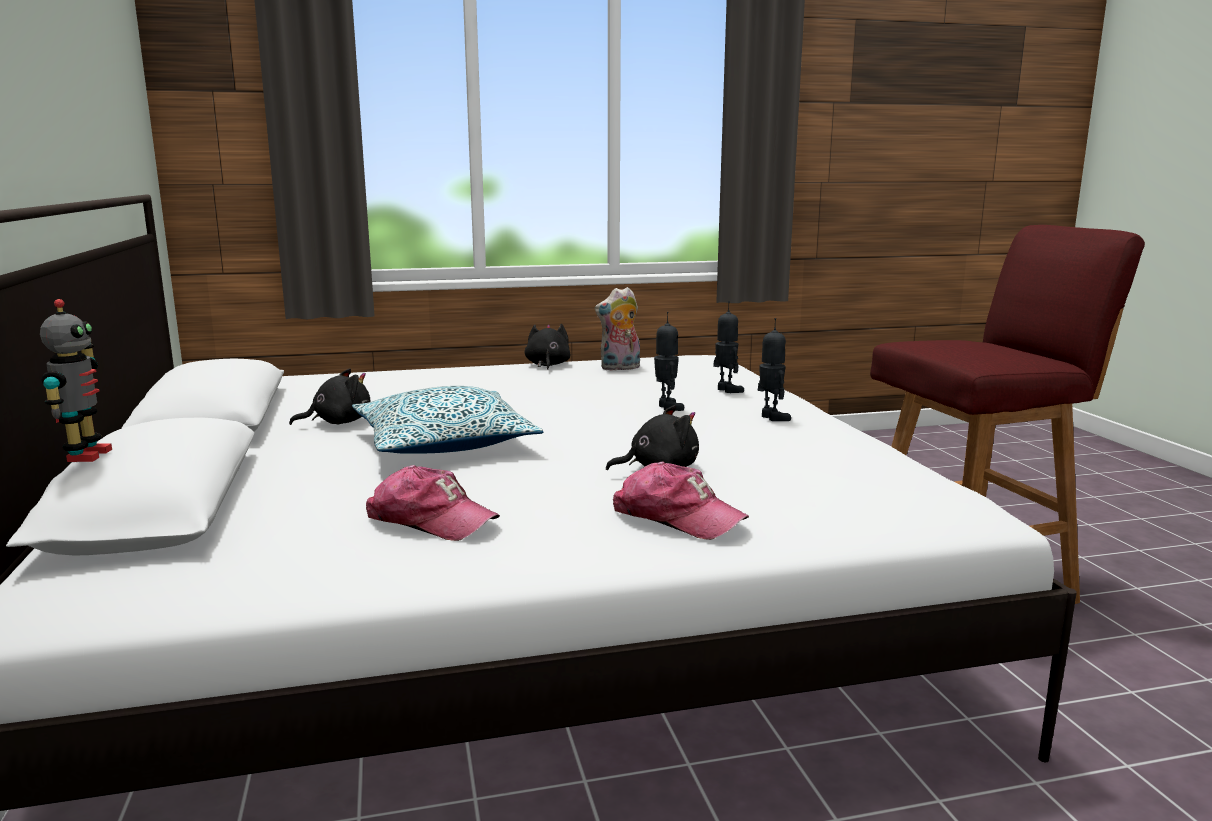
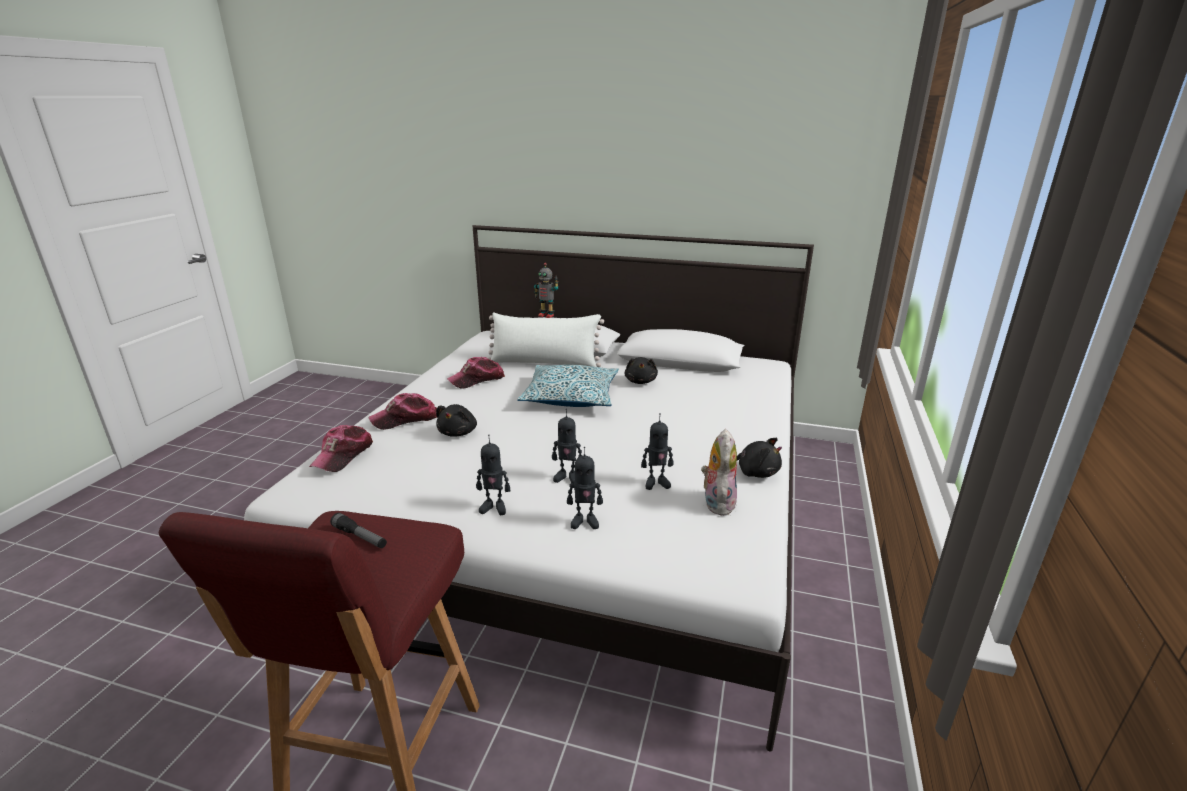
camera: 120 degrees right, 10 degrees up
none -> cap [309,425,373,472]
none -> flashlight [330,513,387,548]
none -> white pillow [488,313,604,367]
none -> toy robot [641,414,674,490]

